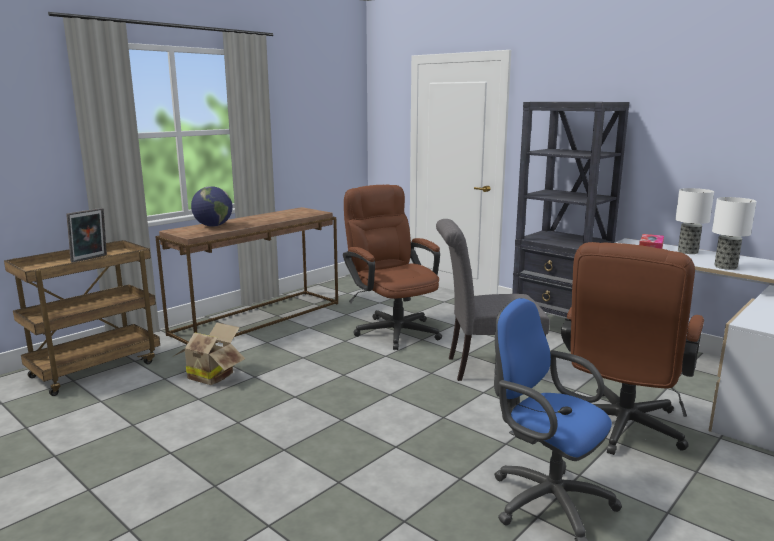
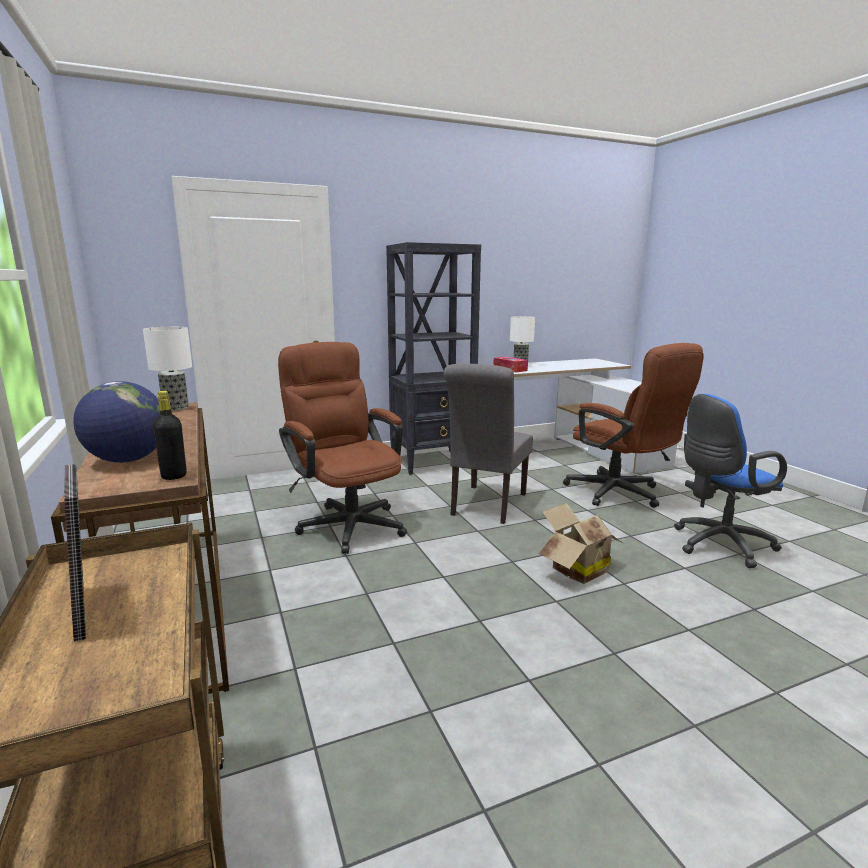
camera: 65 degrees left, 0 degrees up
cardboard box [174,323,246,385] -> cardboard box moved to [539,503,623,584]
brown office chair [343,185,442,350] -> brown office chair turned 60 degrees clockwise [278,342,407,554]
table lamp [712,197,757,270] -> table lamp moved to [143,327,192,411]
none -> black bottle [153,391,187,480]

